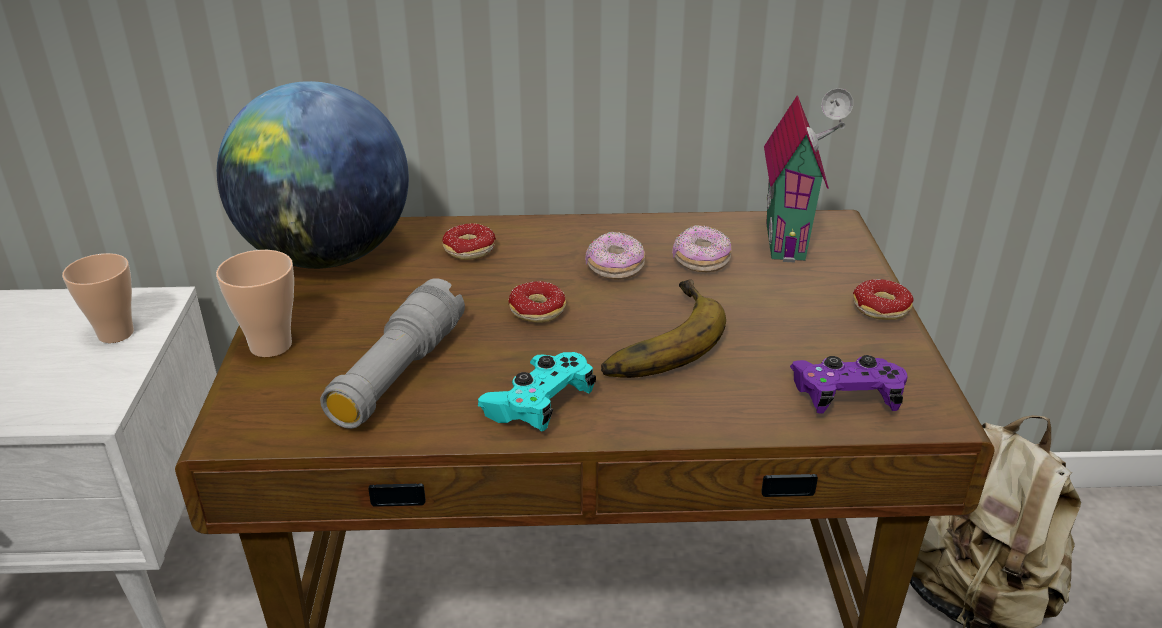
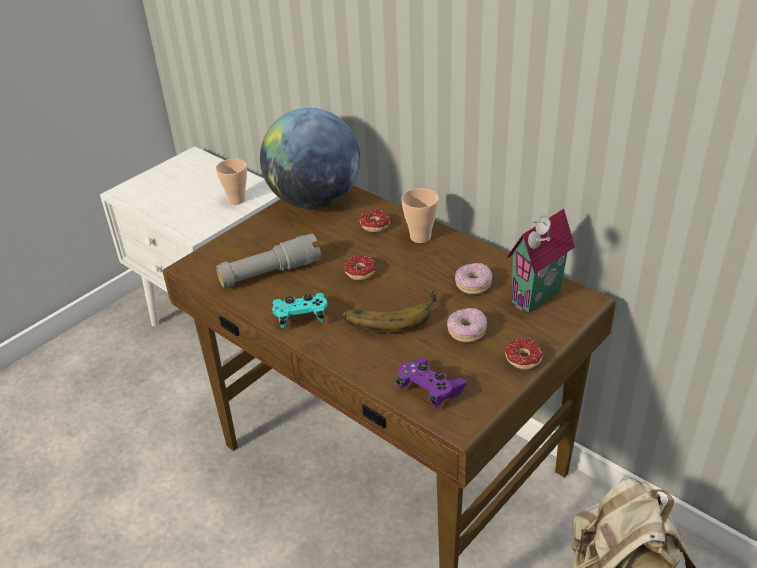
camera: 45 degrees right, 5 degrees up
cup [216,250,294,357] -> cup moved to [401,188,439,243]
donut [585,232,645,280] -> donut moved to [447,308,487,343]

